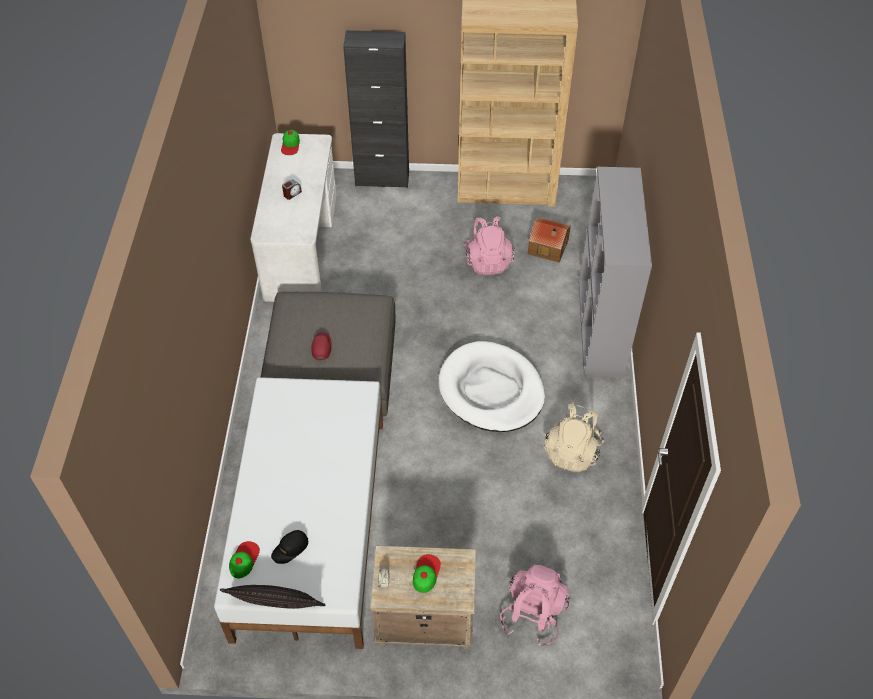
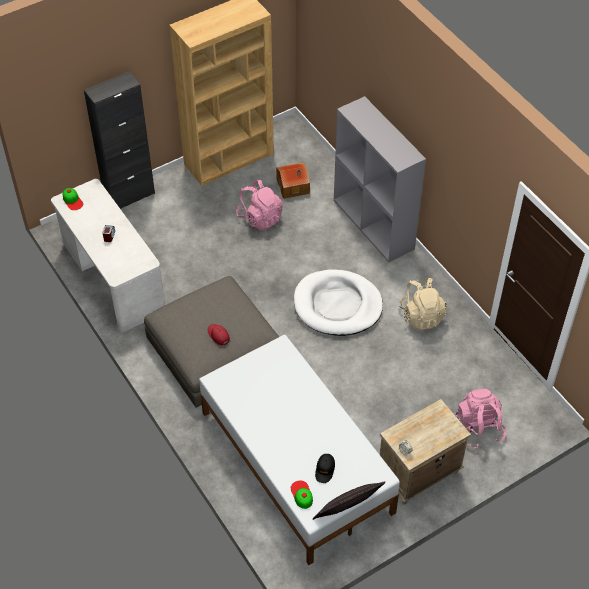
camera: 35 degrees left, 0 degrees up
cap [413,554,441,593] -> none

